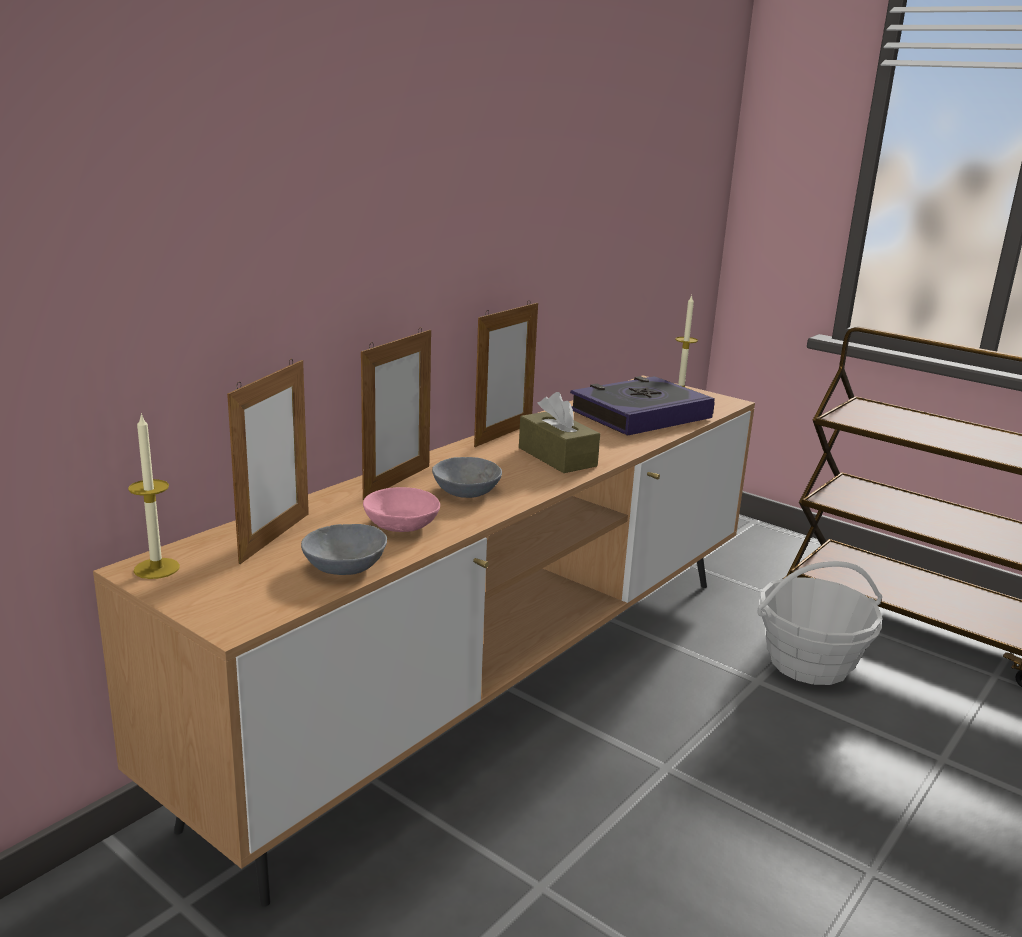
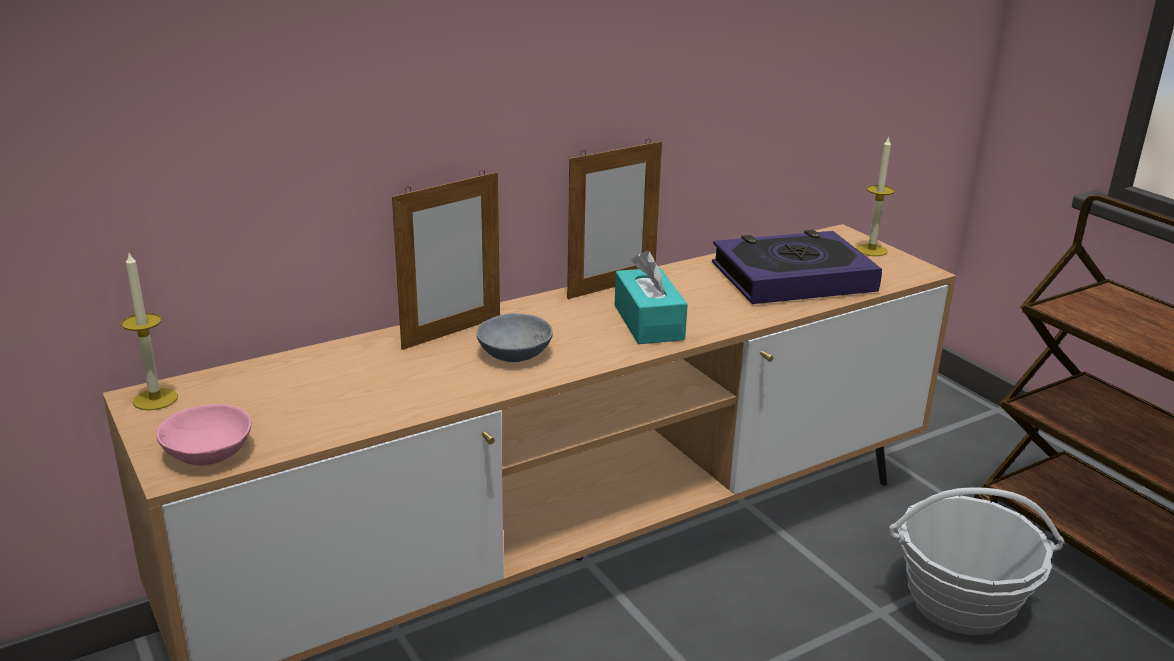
camera: 20 degrees right, 5 degrees up
picture frame [227,359,309,564] -> none
grey bowl [301,524,387,575] -> none
pink bowl [363,487,440,532] -> pink bowl moved to [156,404,251,466]
brown tissue box [519,392,600,473] -> turquoise tissue box [615,250,688,344]

